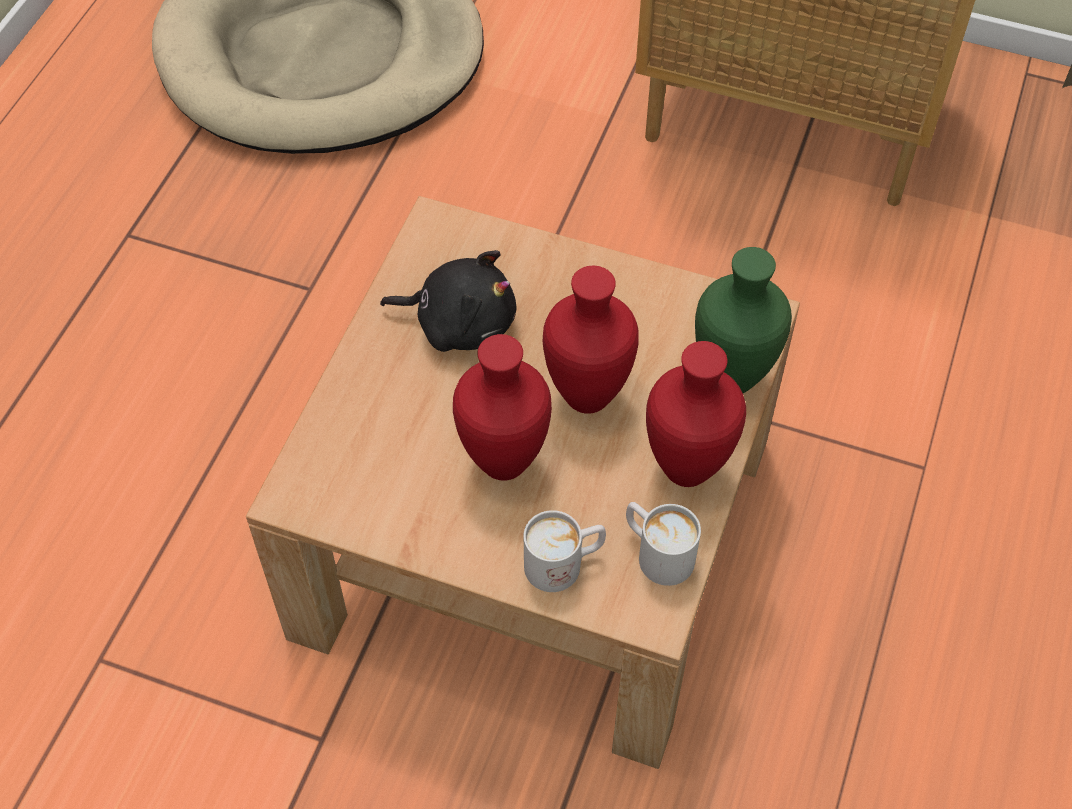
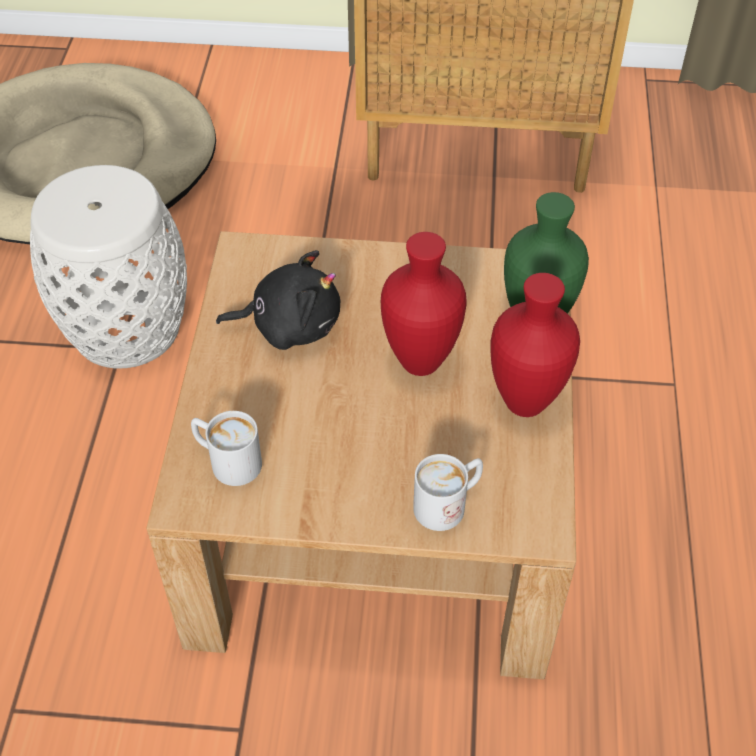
camera: 15 degrees left, 5 degrees down
red vase [453,334,552,481] -> none
white mug [626,502,701,586] -> white mug moved to [191,411,262,486]
none -> white stool [30,165,187,369]

